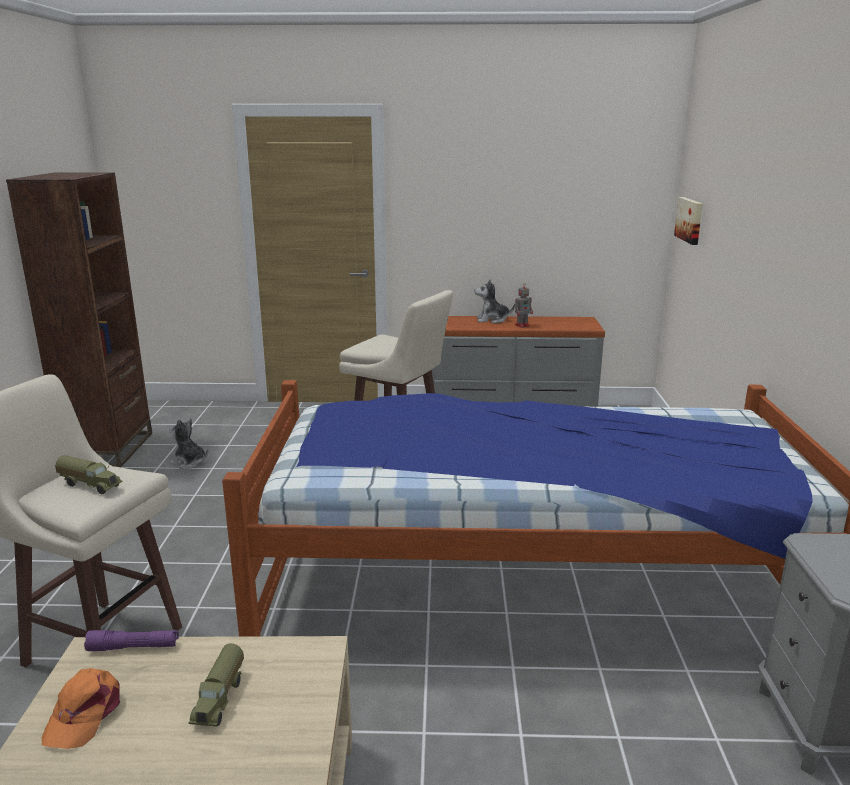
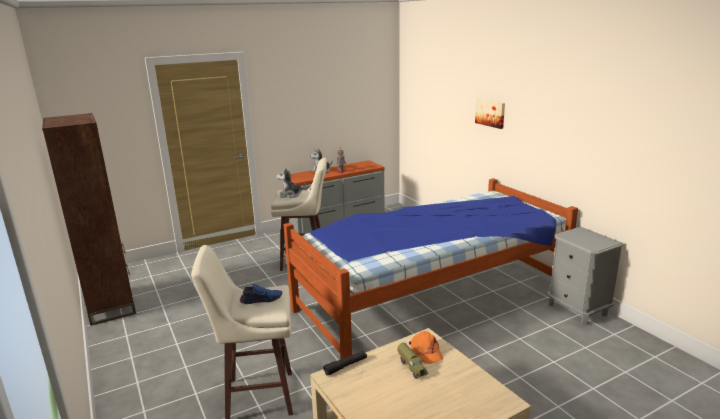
camera: 30 degrees left, 0 degrees up
orange cap [42,668,120,749] -> orange cap moved to [409,331,443,364]
toy truck [55,455,122,494] -> blue shoe [240,284,282,304]
purple flashlight [84,630,179,651] -> black flashlight [323,351,367,376]
plush toy [169,419,208,469] -> plush toy moved to [276,168,305,198]
picture [674,197,703,245] -> picture moved to [475,99,505,129]

